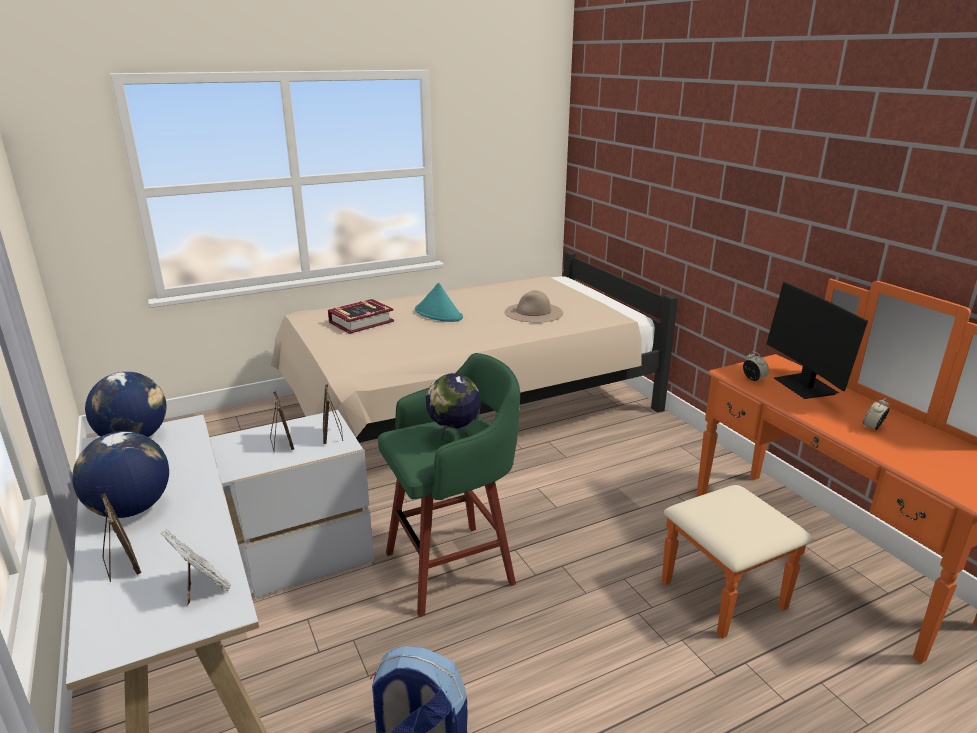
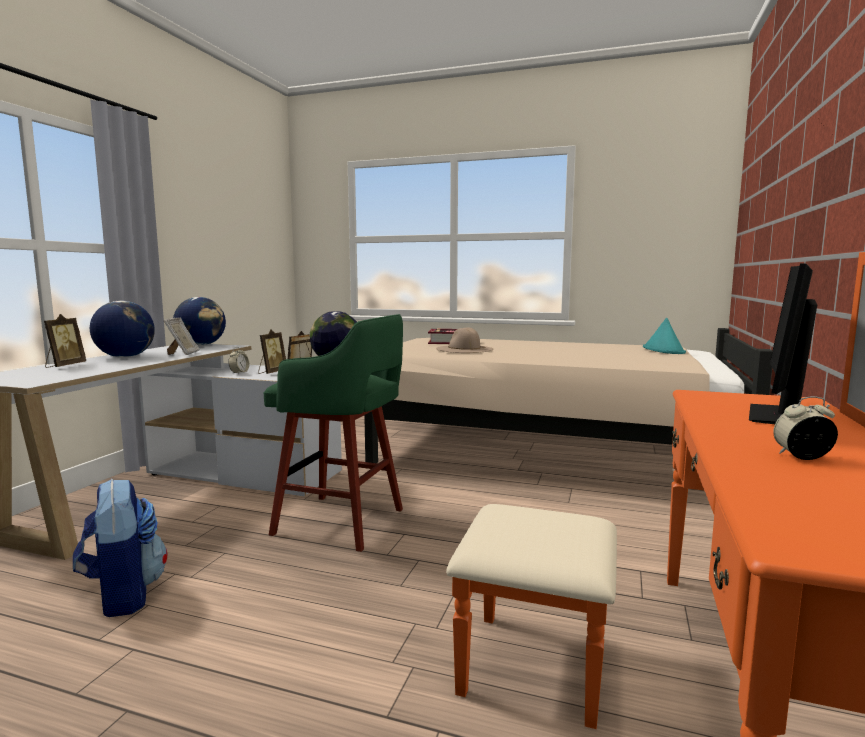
camera: 45 degrees right, 15 degrees down
picture frame [161,529,231,605] -> picture frame moved to [164,317,200,355]
turquoise hat [415,283,463,322] -> turquoise hat moved to [643,318,686,354]
beige hat [505,290,563,323] -> beige hat moved to [436,327,493,353]
alarm clock [743,351,769,381] -> alarm clock moved to [228,347,249,374]

